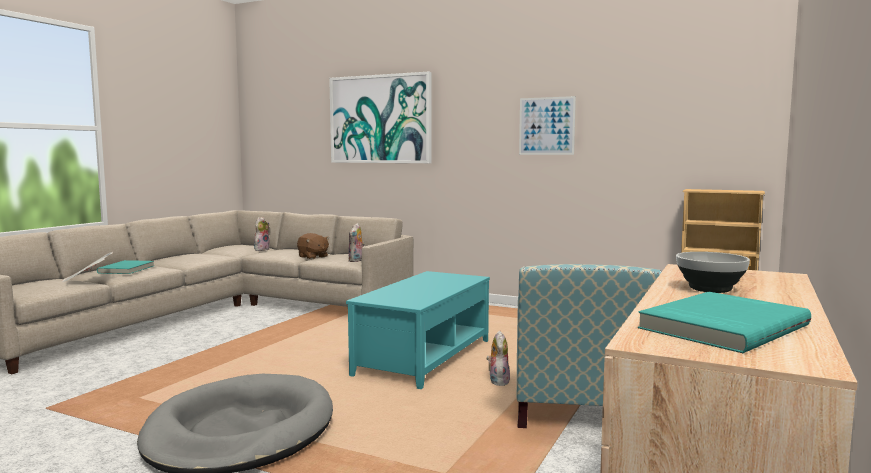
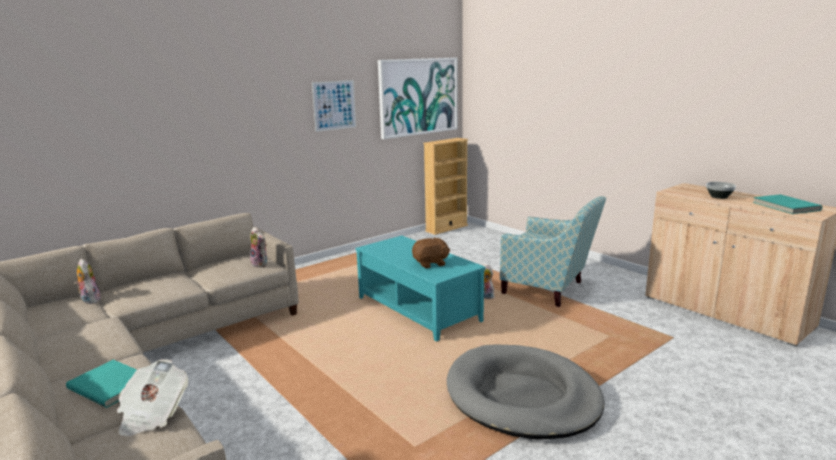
camera: 65 degrees left, 10 degrees up
brown plush toy [297,233,330,259] -> brown plush toy moved to [412,237,450,269]
picture [329,72,431,163] -> picture moved to [378,58,458,139]

